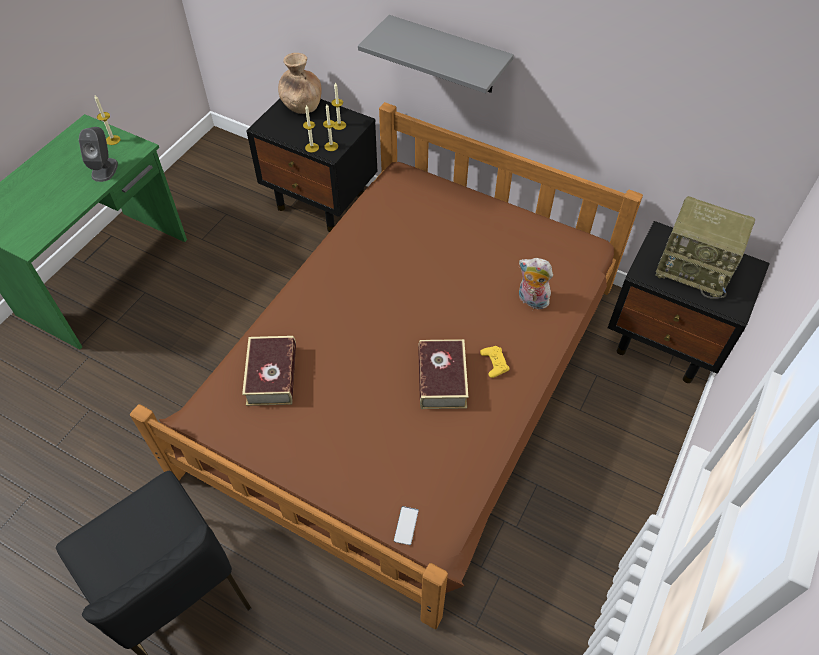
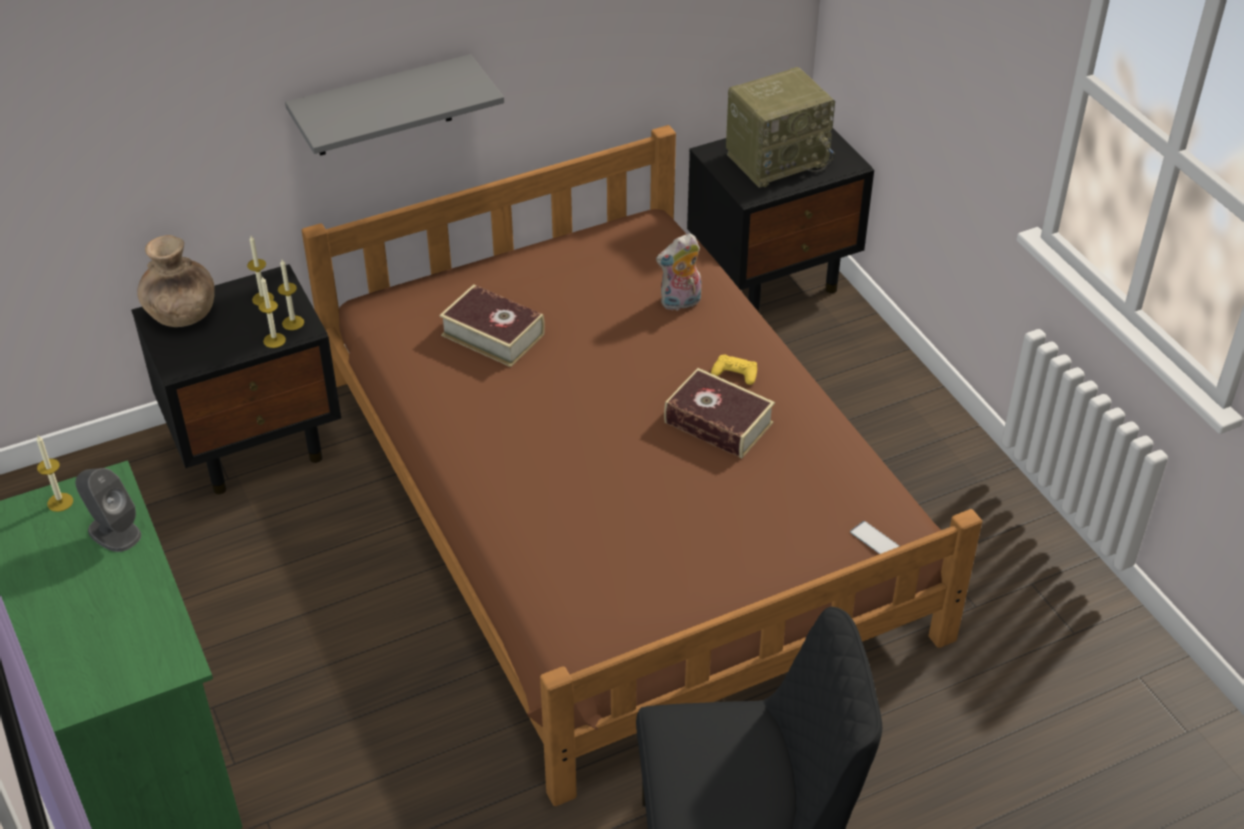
camera: 55 degrees left, 10 degrees down
book [242,336,296,406] -> book moved to [439,284,545,367]

